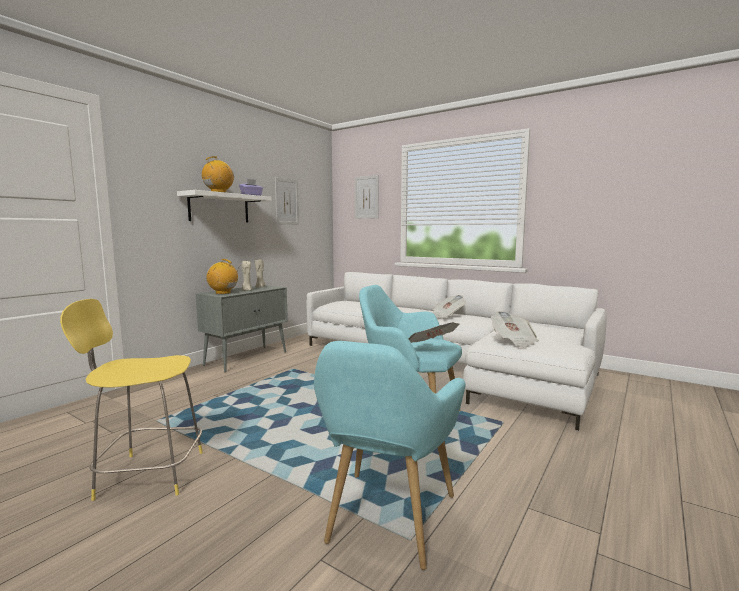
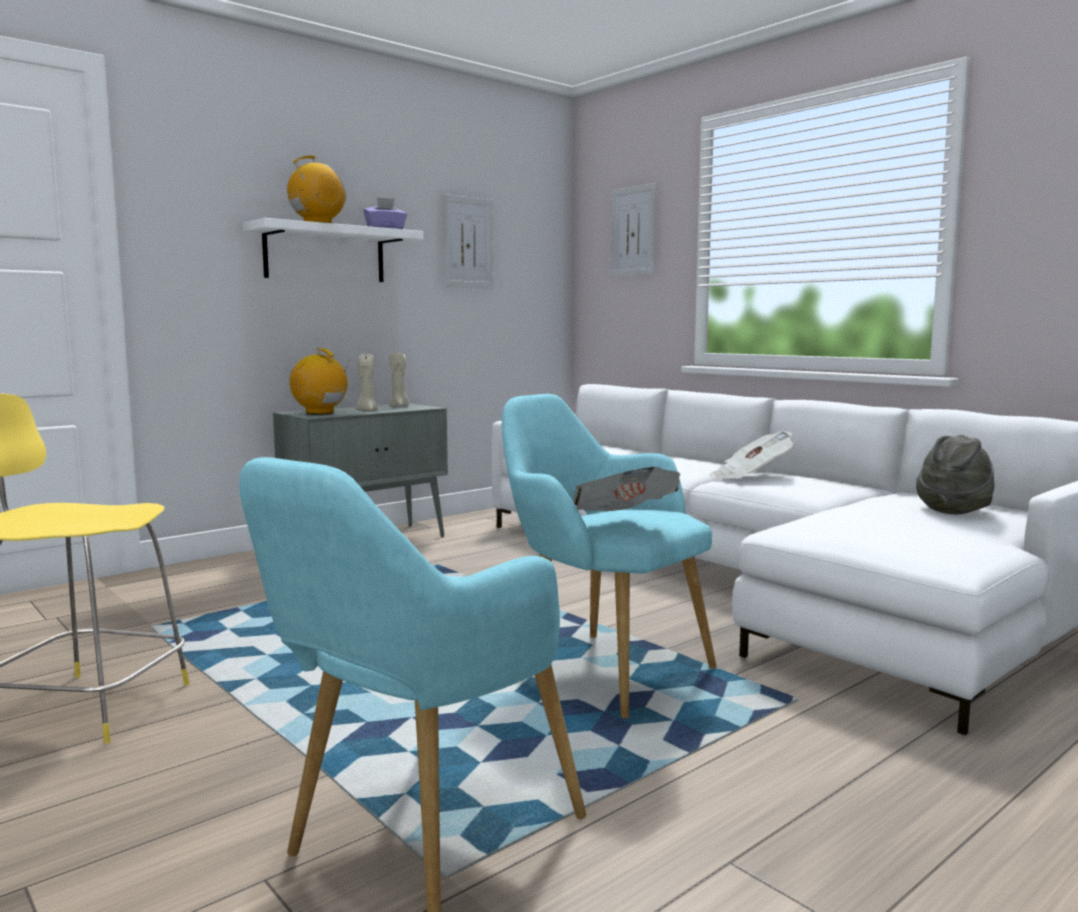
camera: 15 degrees right, 0 degrees up
newspaper [491,311,539,348] -> none
none -> grey hat [916,435,994,514]

